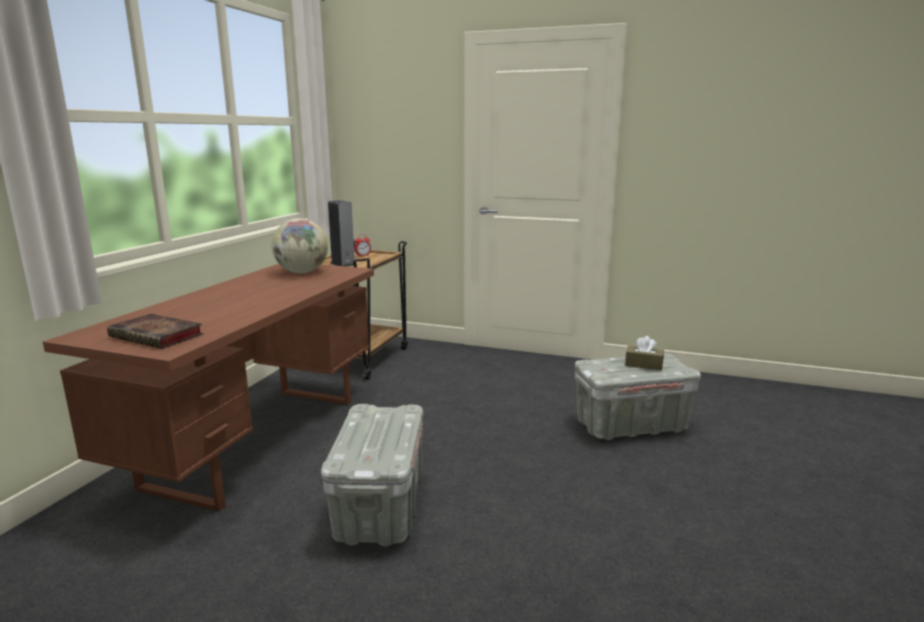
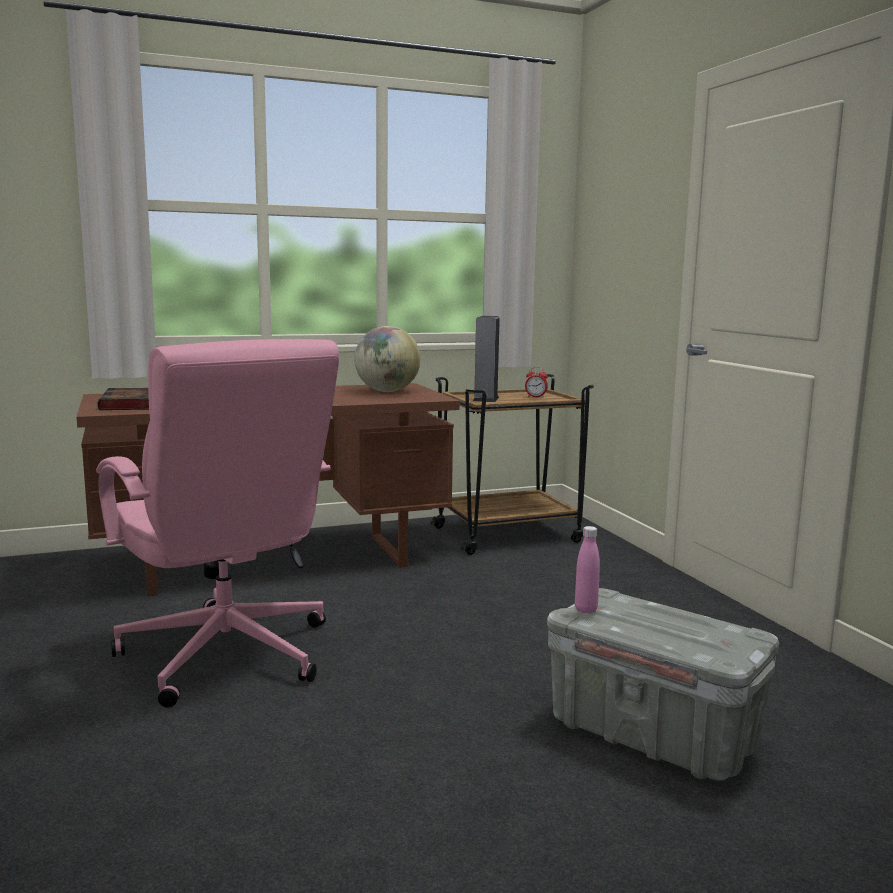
camera: 50 degrees right, 5 degrees down
grey storage box [321,404,424,546] -> pink office chair [96,339,339,708]
brown tissue box [625,336,664,371] -> none
none -> pink bottle [575,526,600,614]

